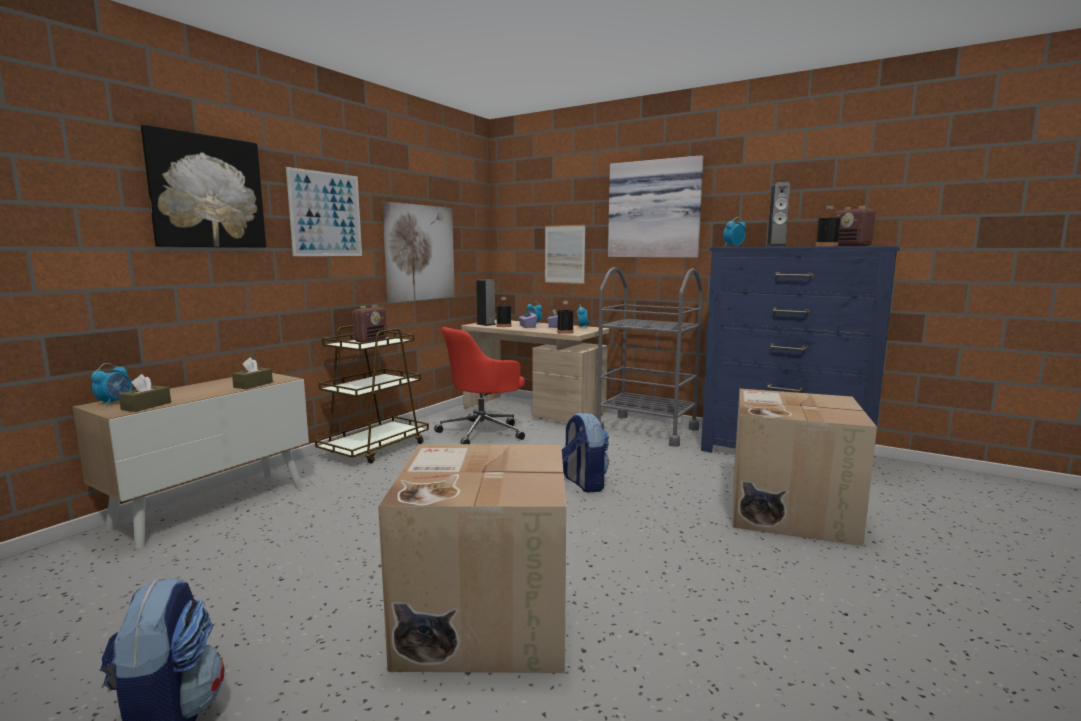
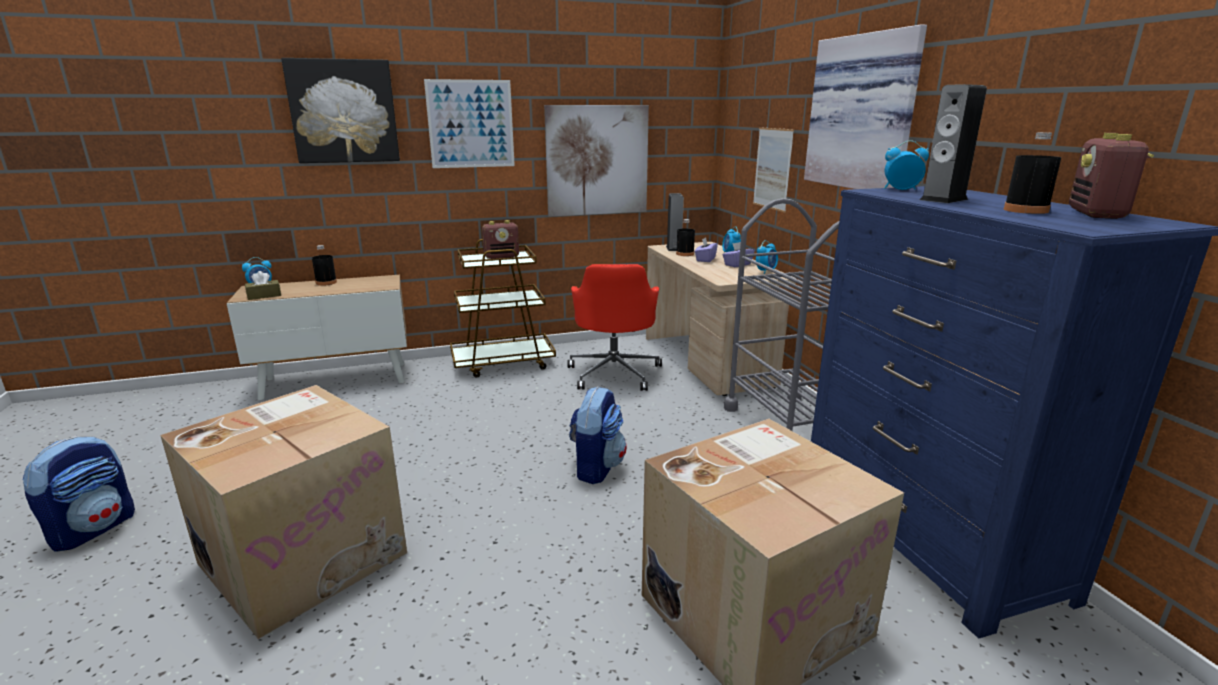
camera: 40 degrees right, 10 degrees up
brown tissue box [232,357,273,389] -> none
red office chair [434,327,525,444] -> red office chair turned 90 degrees counterclockwise [567,264,662,391]
black bottle [557,301,573,334] -> black bottle moved to [312,245,337,286]

